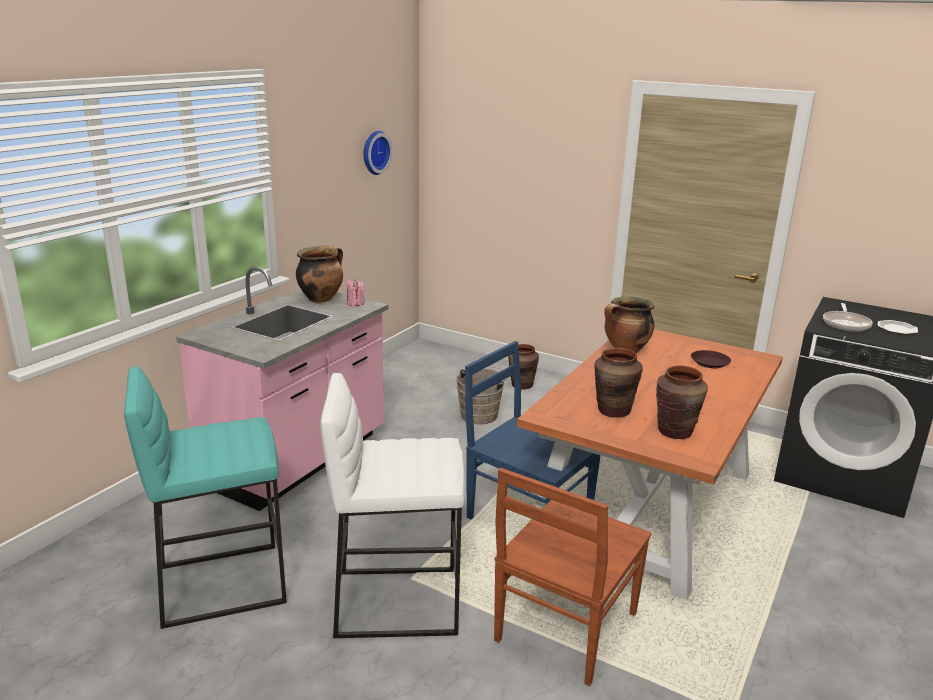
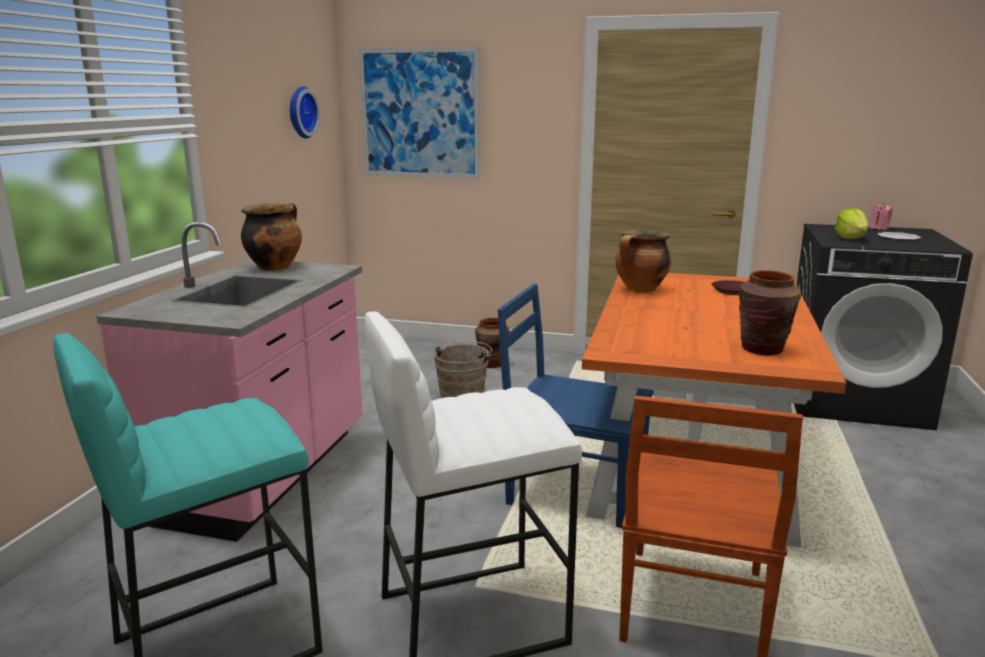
camera: 15 degrees left, 5 degrees down
pink candle [347,279,364,306] -> pink candle moved to [869,203,893,230]
brown vase [594,348,643,418] -> none
frying pan [823,303,873,332] -> lettuce [835,208,869,239]
none -> picture [358,46,480,179]

